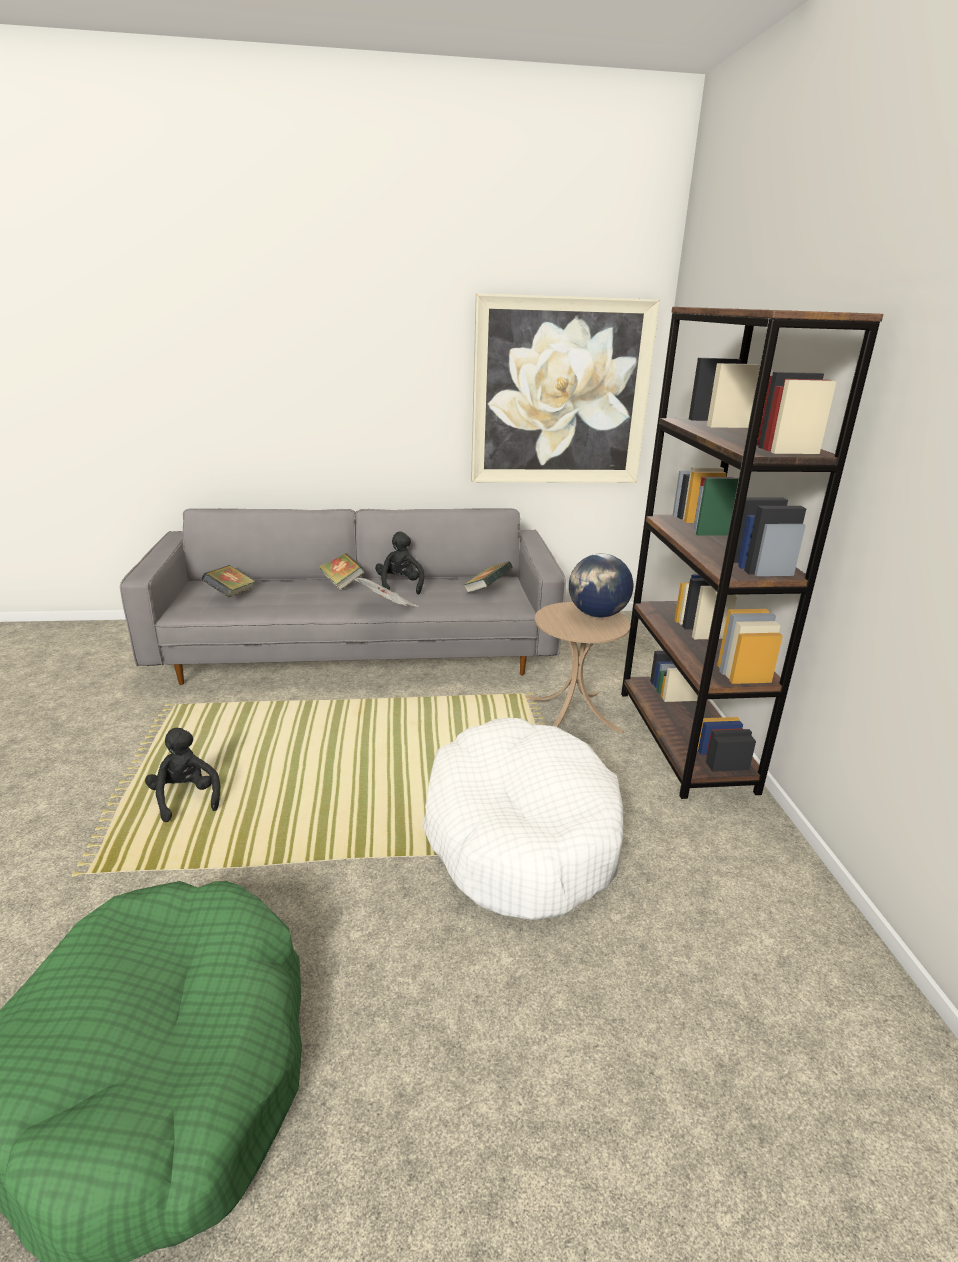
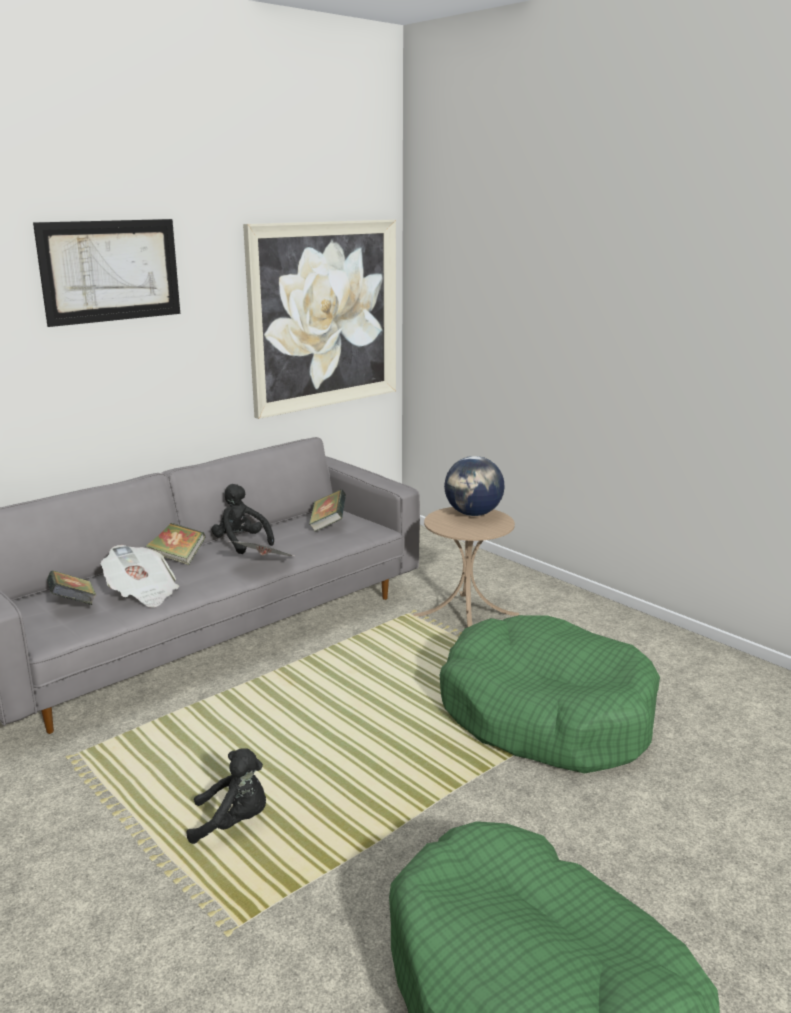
camera: 35 degrees left, 5 degrees down
black plush toy [145,728,220,822] -> black plush toy turned 150 degrees clockwise [187,748,266,844]
white dog bed [422,718,623,921] -> green dog bed [440,615,660,773]
brown bookcase [621,307,883,799] -> none
none -> picture [33,219,180,327]
none -> newspaper [101,545,179,607]

